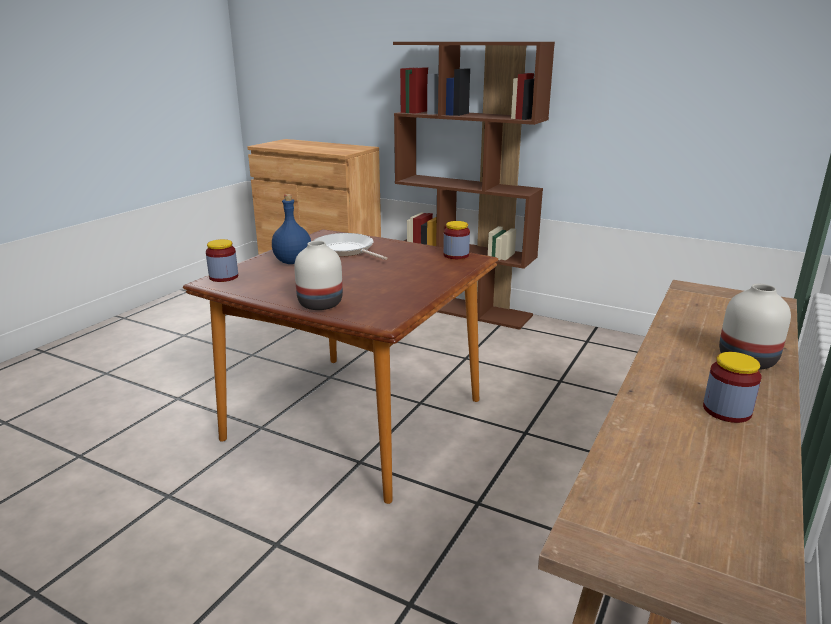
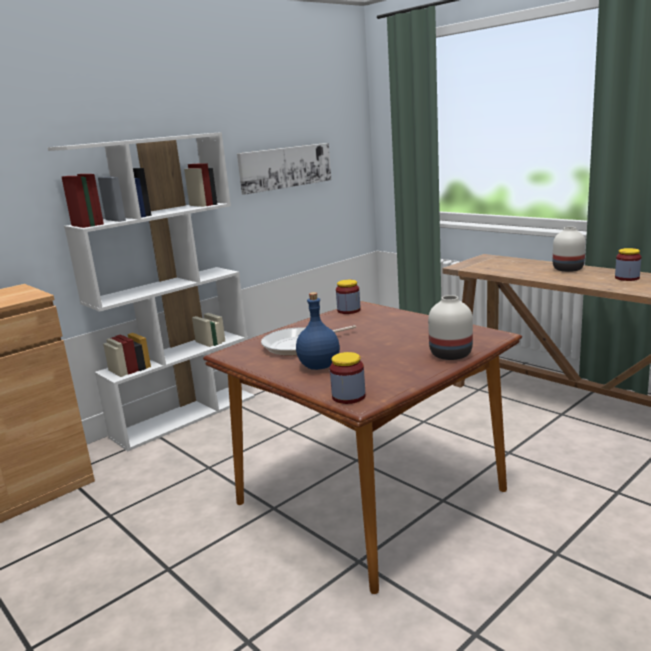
camera: 70 degrees left, 5 degrees down
brown bookcase [393,42,555,330] -> white bookcase [48,132,255,451]
none -> picture [237,143,331,195]

